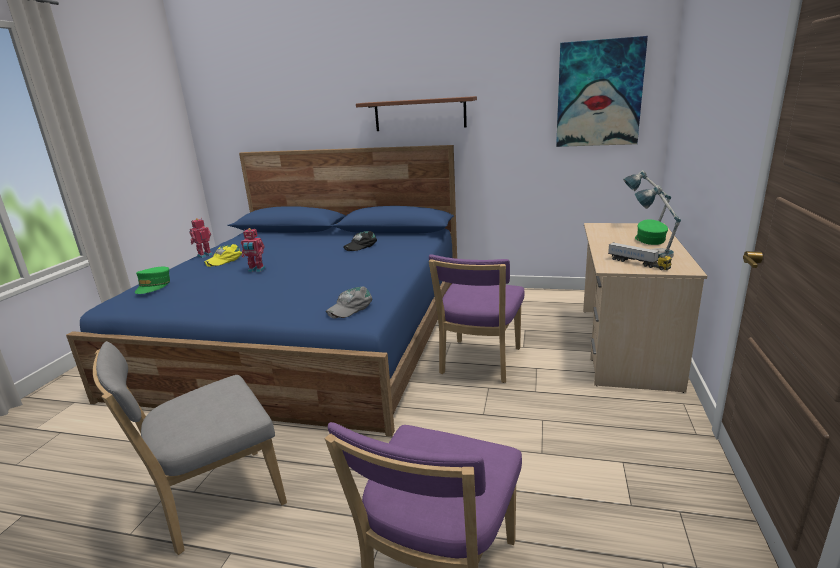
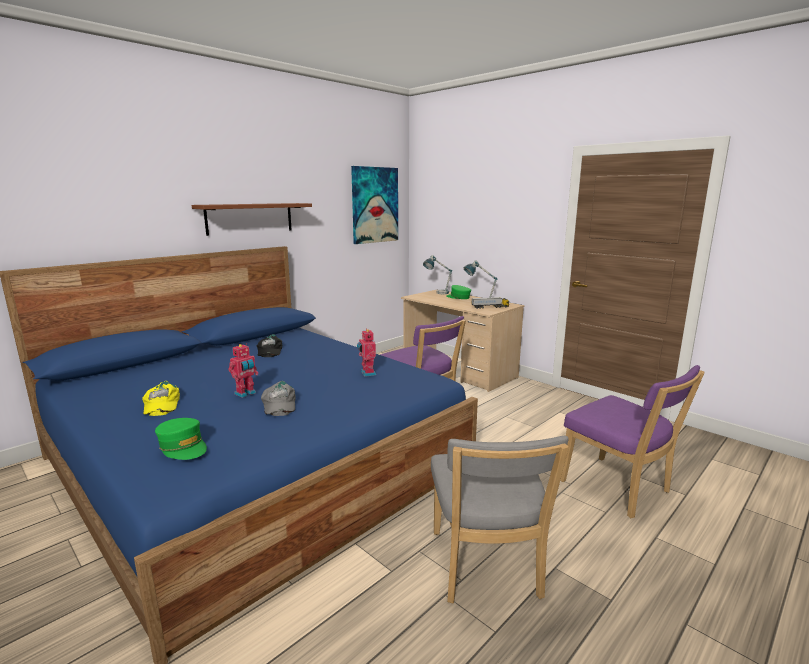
camera: 60 degrees left, 5 degrees down
toy robot [190,218,213,258] -> toy robot moved to [357,329,376,377]
grey cap [326,287,373,319] -> grey cap moved to [261,381,296,416]

